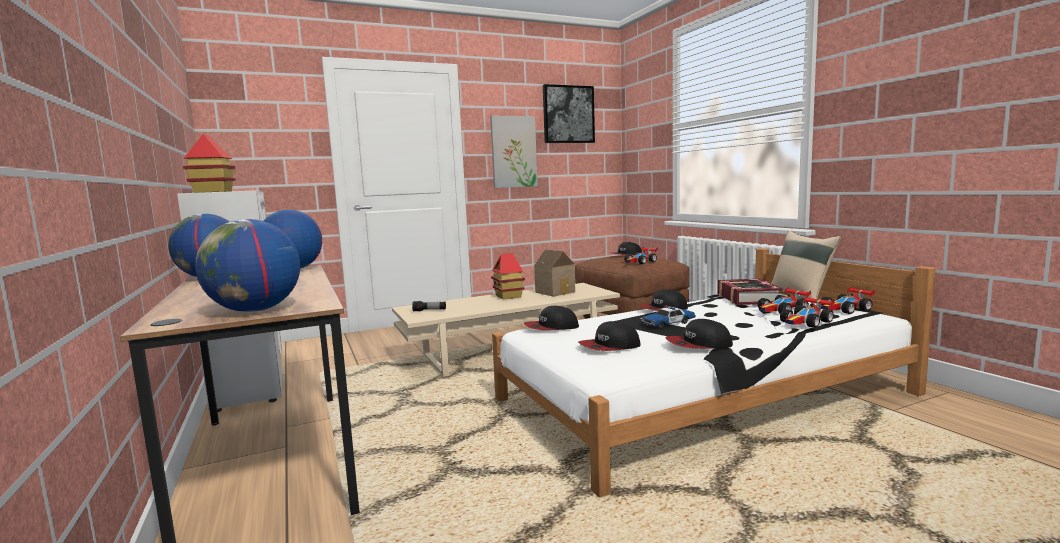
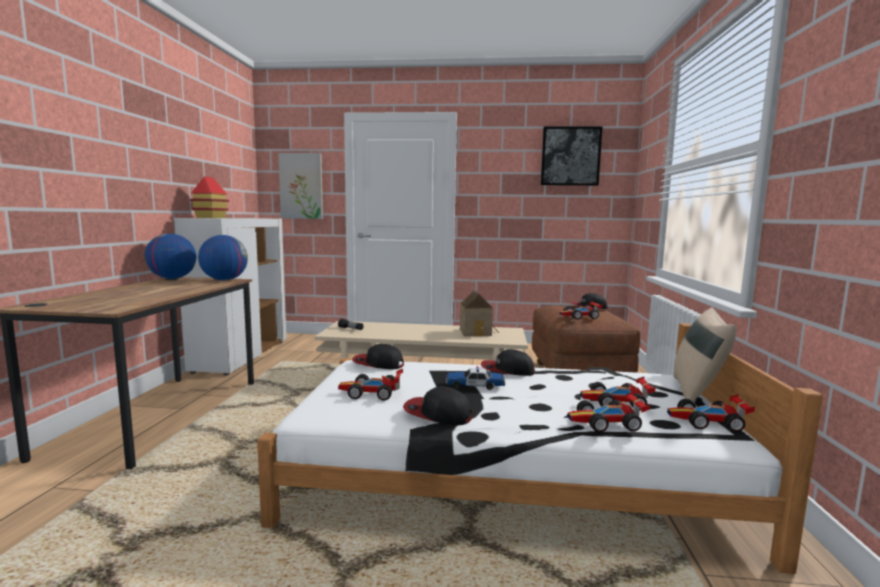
camera: 30 degrees right, 0 degrees up
globe [195,219,300,312] -> none
picture [490,116,538,188] -> picture moved to [278,153,323,219]
toy house [491,253,525,300] -> none
cap [578,321,641,351] -> toy car [338,369,403,400]
book [717,279,783,305] -> none

